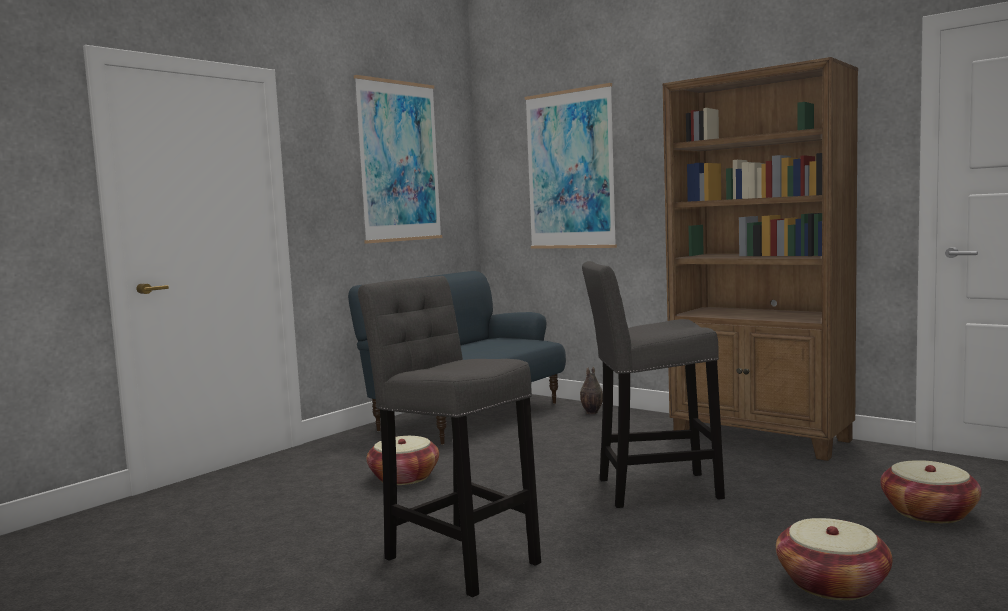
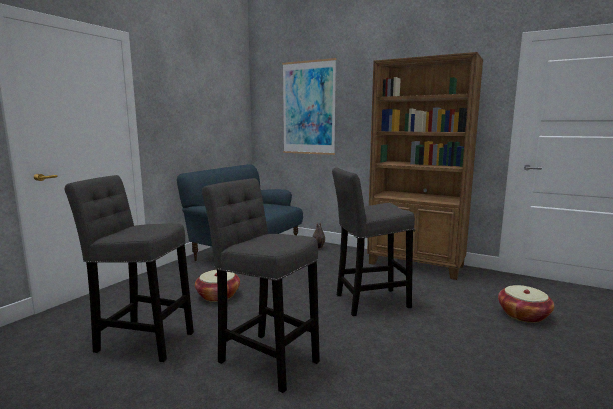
camera: 10 degrees left, 5 degrees up
picture [354,75,442,243] -> none
basket [776,518,892,600] -> none
none -> grey stool [65,175,194,362]

